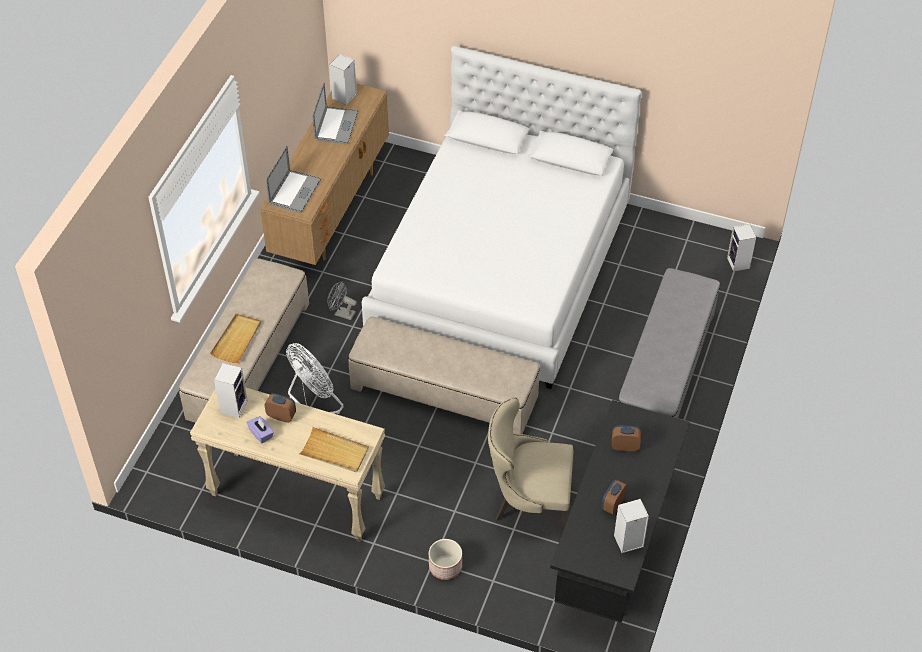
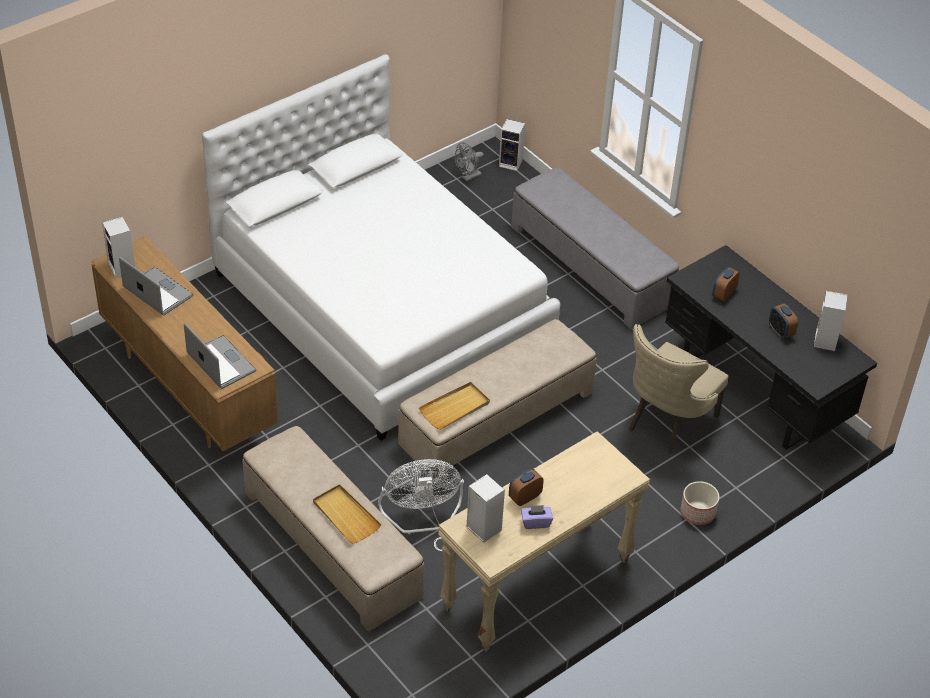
camera: 60 degrees left, 5 degrees down
beige tray [300,427,369,472] -> beige tray moved to [419,382,490,430]
grey fan [327,281,357,320] -> grey fan moved to [455,142,484,182]

